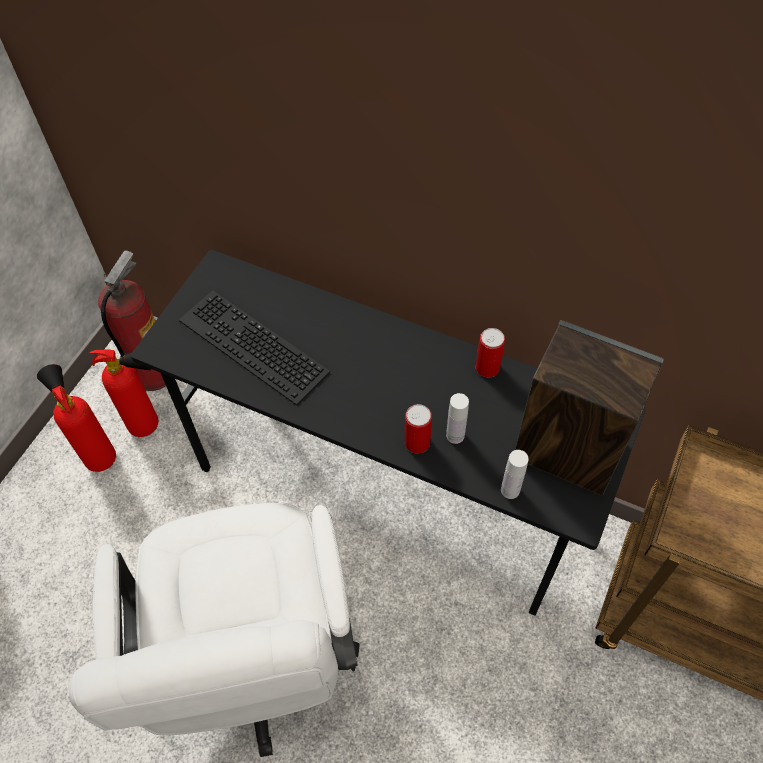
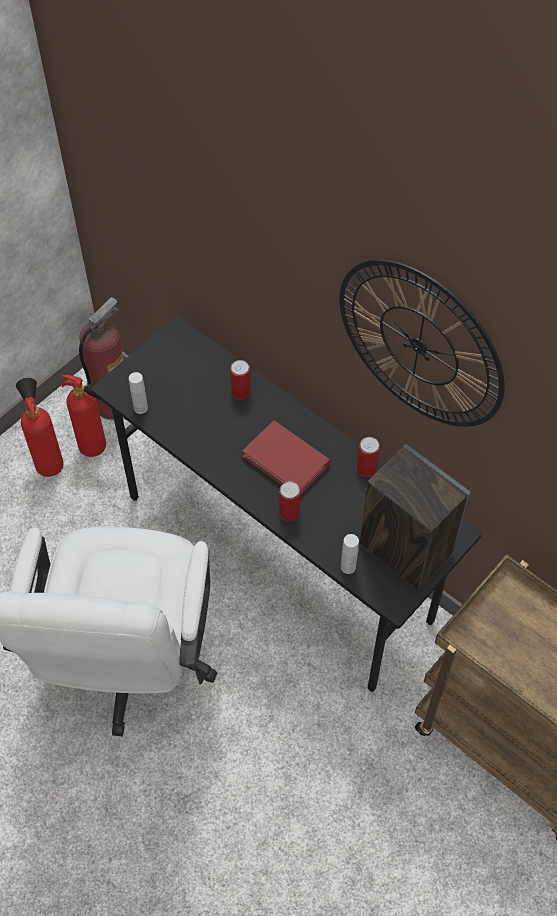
camera: 15 degrees right, 0 degrees up
keyboard [179,290,330,405] -> none
white bottle [446,393,469,444] -> white bottle moved to [129,372,148,414]
none -> can [230,360,251,400]
none -> red book [242,420,331,495]
none -> wall clock [339,260,505,427]

